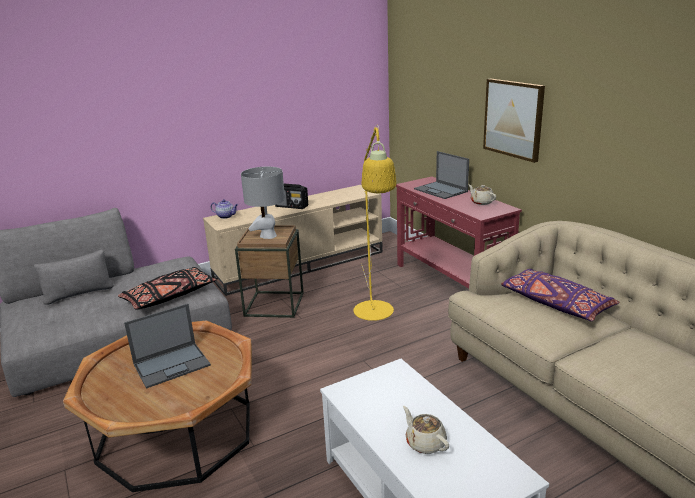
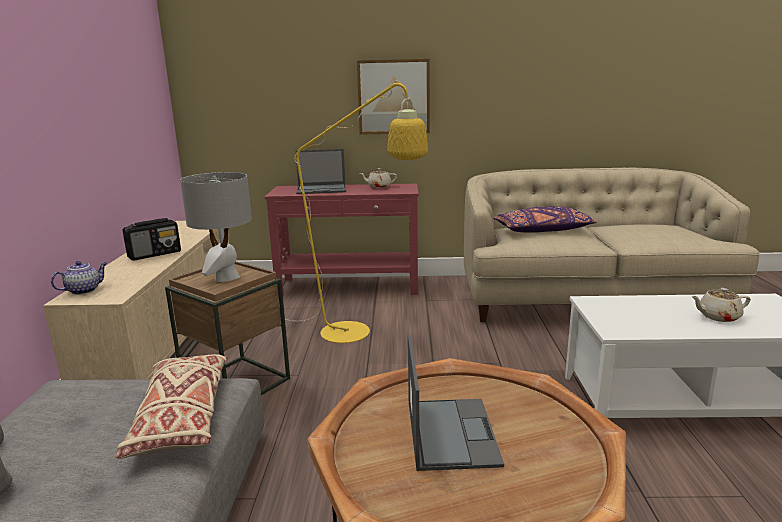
camera: 60 degrees left, 5 degrees down
black pillow [118,267,216,310] -> beige pillow [115,354,228,459]

